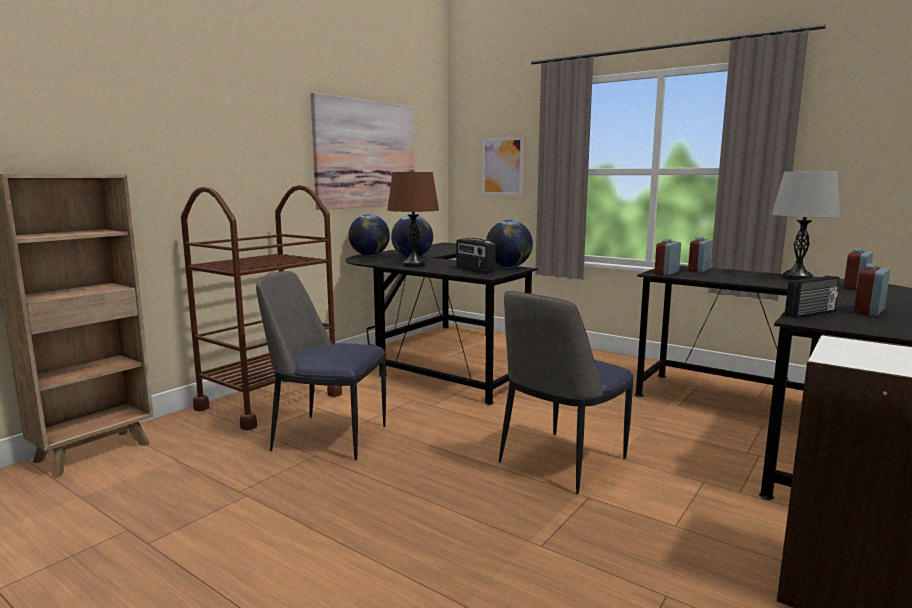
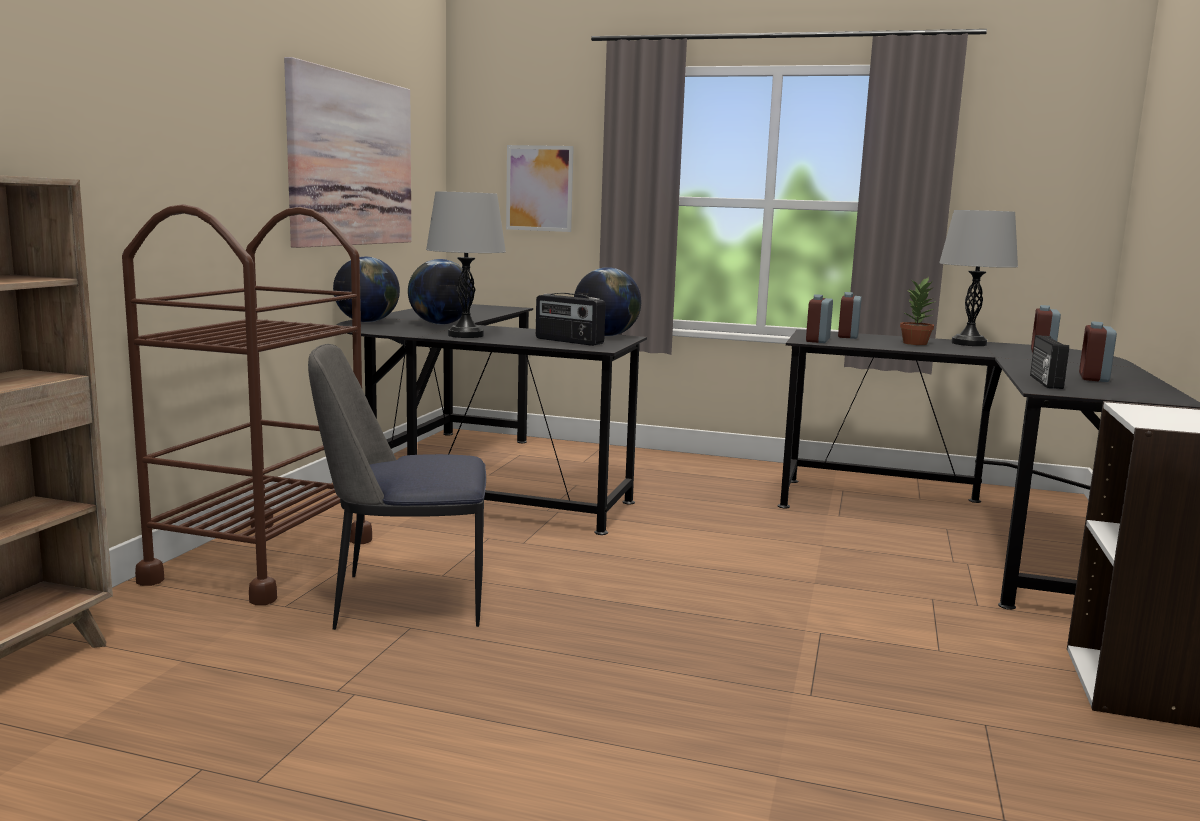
camera: 20 degrees left, 0 degrees up
brown table lamp [387,172,439,267] -> grey table lamp [426,191,506,338]
chair [499,291,634,494] -> none
radio [785,275,839,318] -> radio turned 150 degrees clockwise [1030,335,1069,389]
none -> potted plant [900,277,936,345]

